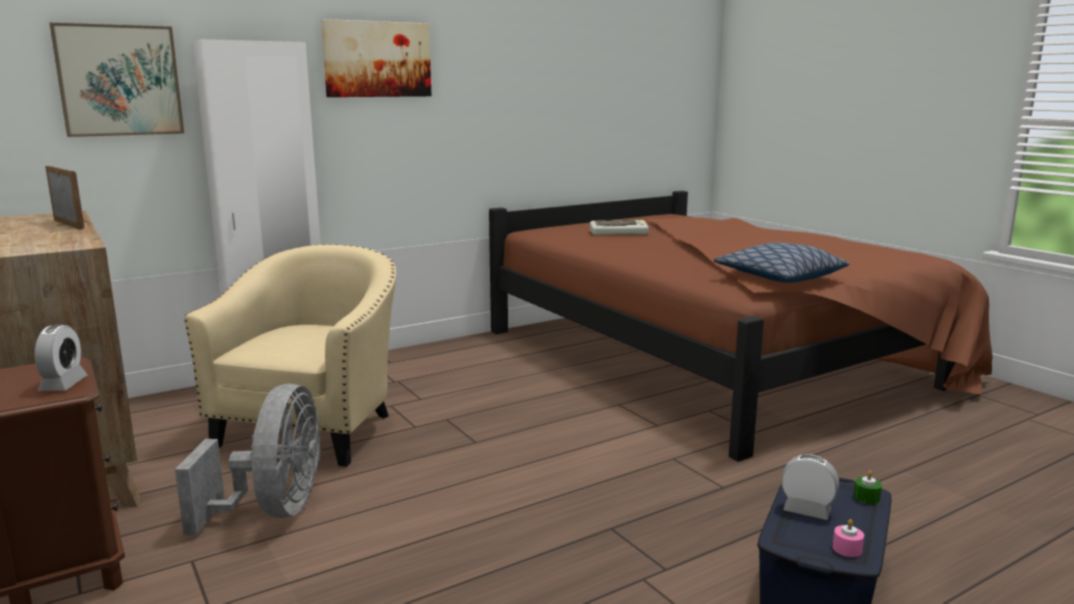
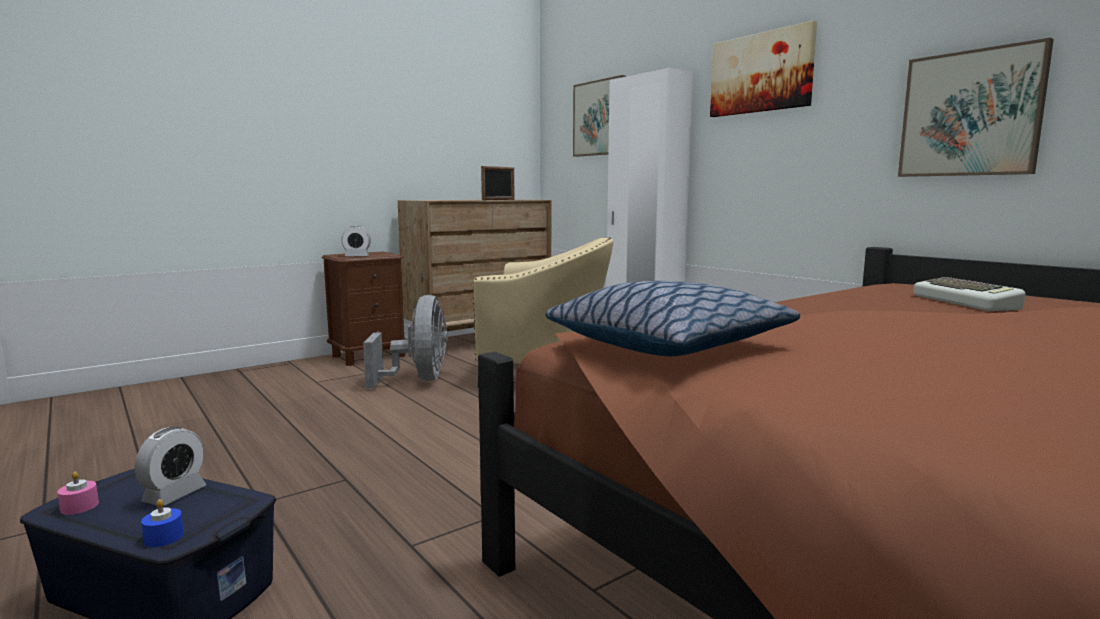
camera: 85 degrees right, 5 degrees down
grey fan [175,383,321,535] -> grey fan turned 90 degrees counterclockwise [363,295,448,389]
green candle [853,471,882,504] -> blue candle [141,499,184,547]
none -> picture [898,38,1054,177]

